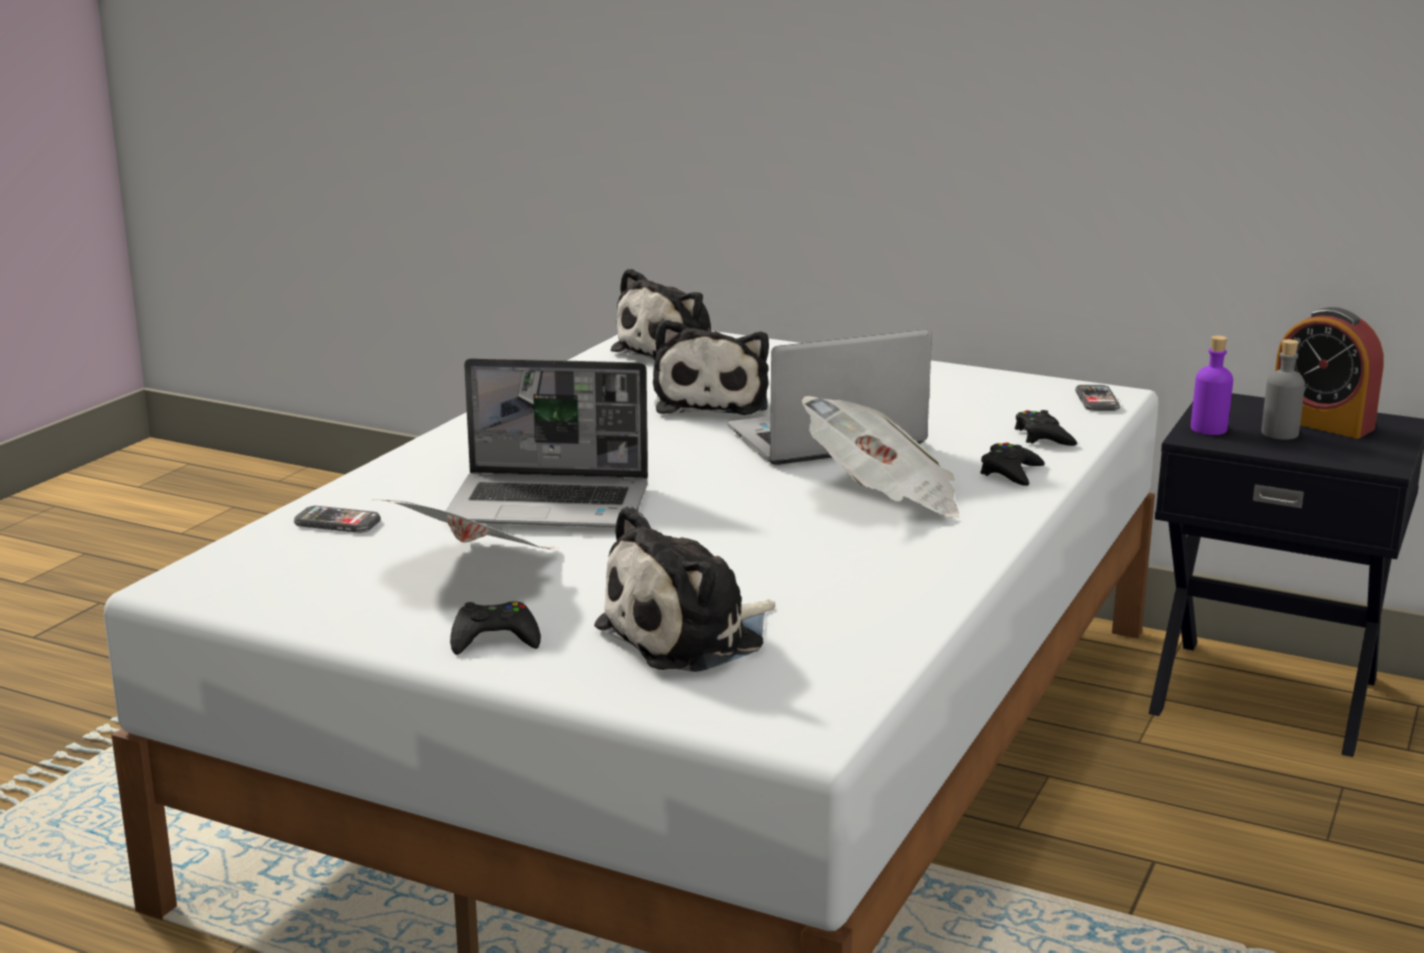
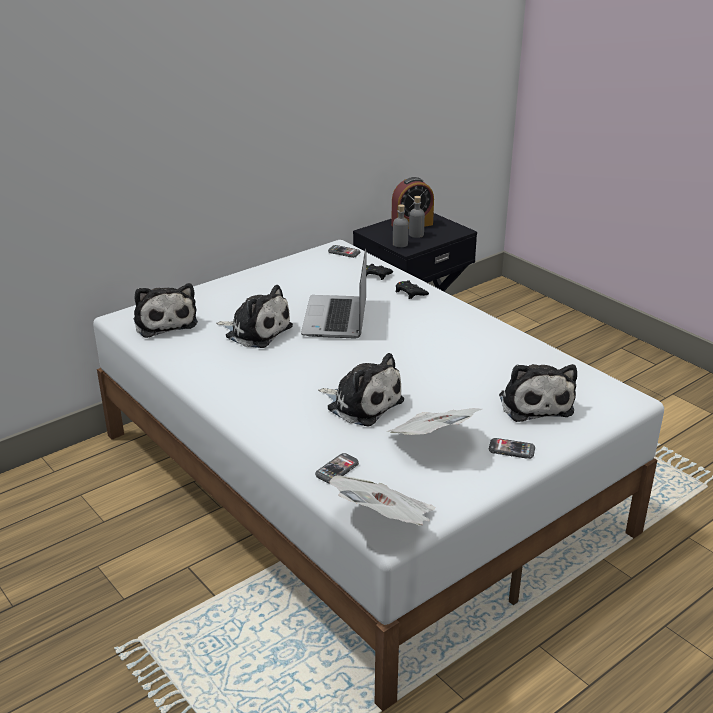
camera: 65 degrees left, 10 degrees up
laptop [445,358,648,527] -> plush toy [318,353,404,427]
black game controller [450,601,541,655] -> phone [489,438,535,459]
newspaper [802,396,960,518] -> newspaper moved to [330,475,435,526]
purple bottle [1191,335,1233,435] -> grey bottle [393,204,409,247]

